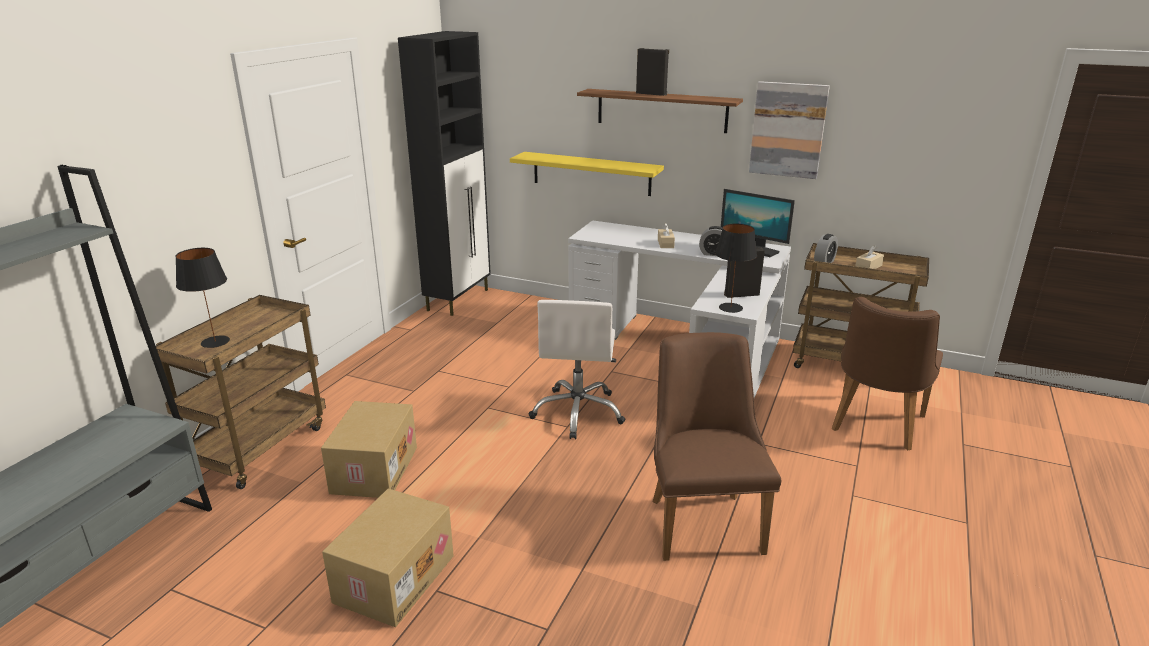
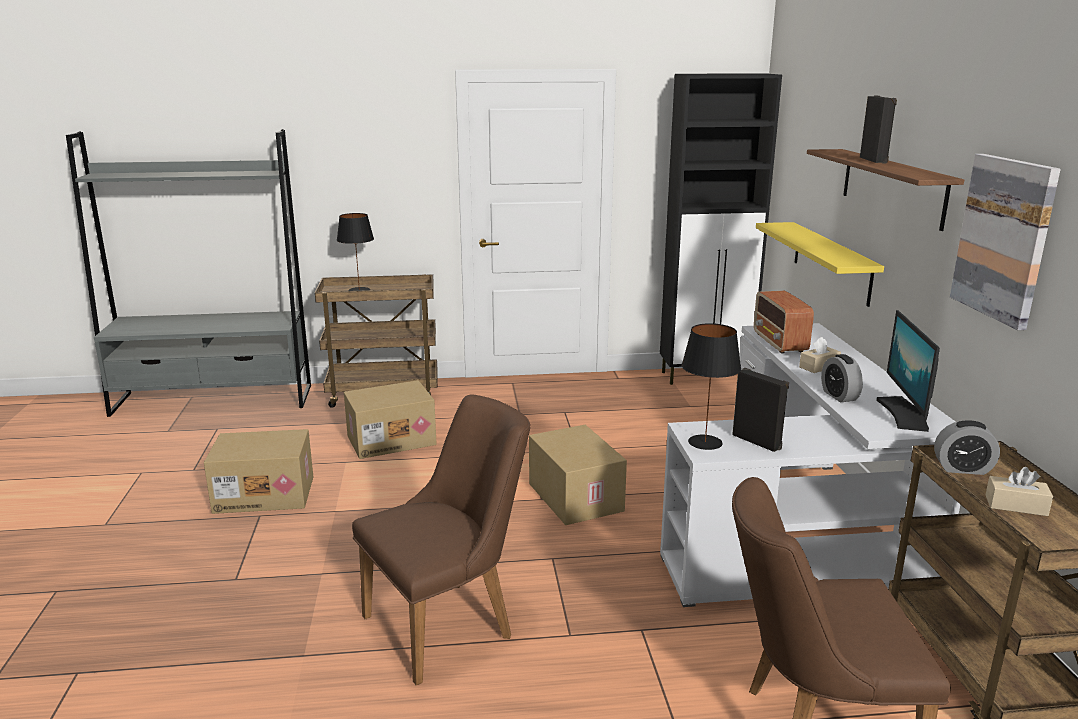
camera: 60 degrees right, 5 degrees down
white office chair [529,300,625,439] -> cardboard box [529,425,627,525]
none -> radio [754,291,814,354]

